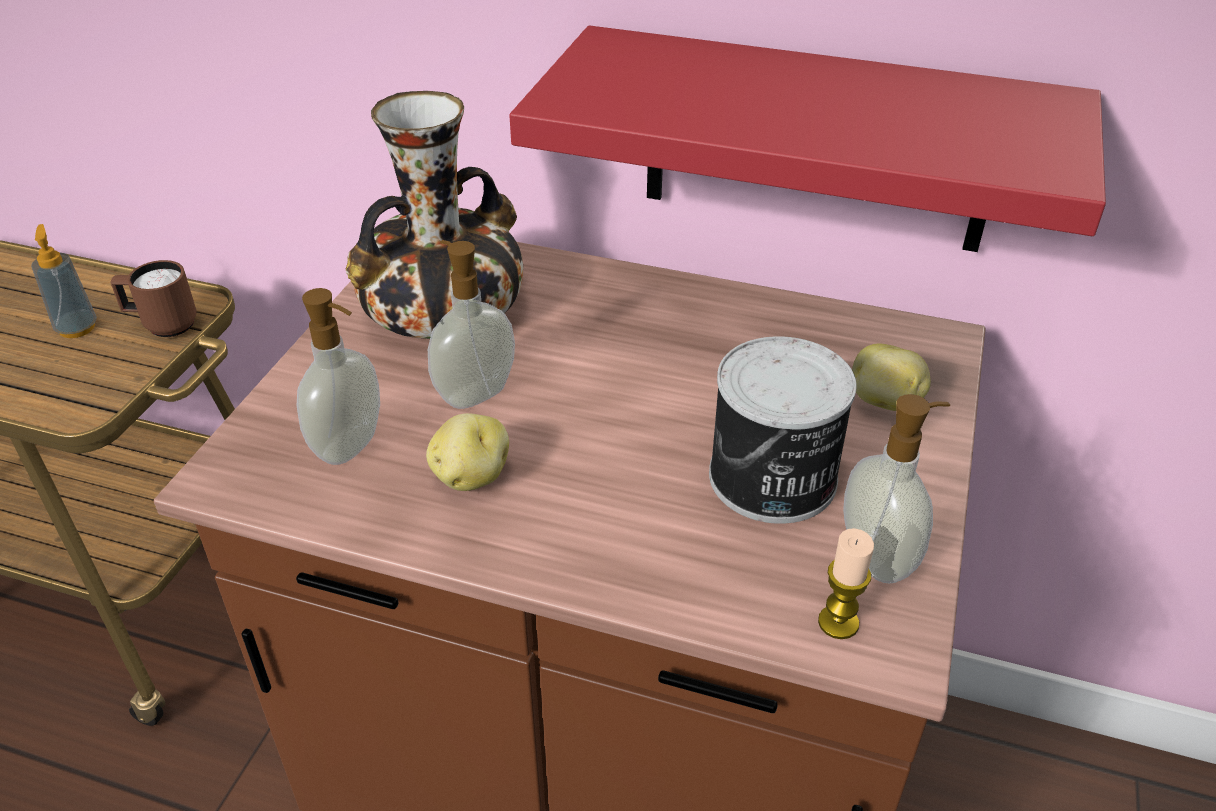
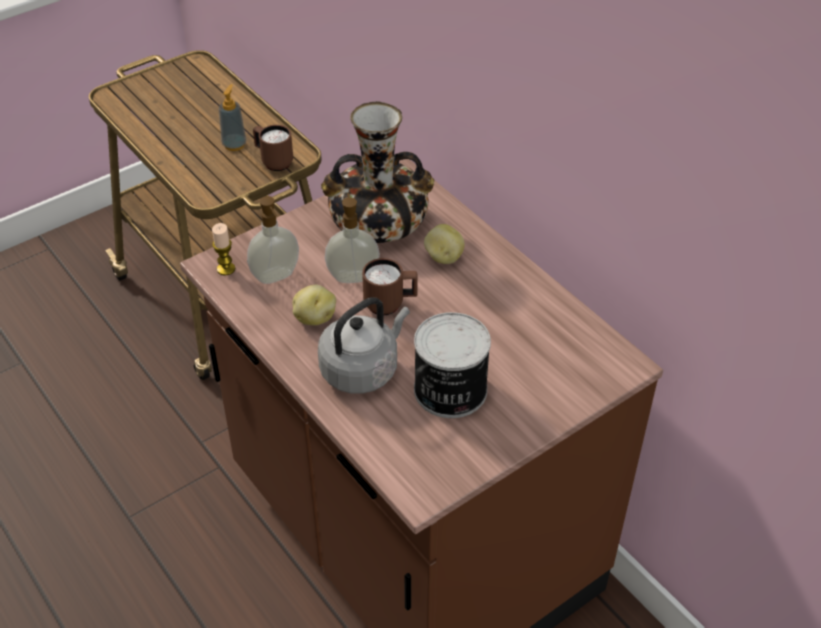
camera: 35 degrees right, 5 degrees up
red shelf [509,25,1106,252] -> none
candle [818,528,874,639] -> candle moved to [212,223,235,275]
soap dispenser [843,394,950,584] -> none
potato [852,344,931,411] -> potato moved to [424,224,465,264]
none -> grey kettle [318,297,410,394]
none -> brown mug [362,258,418,315]

